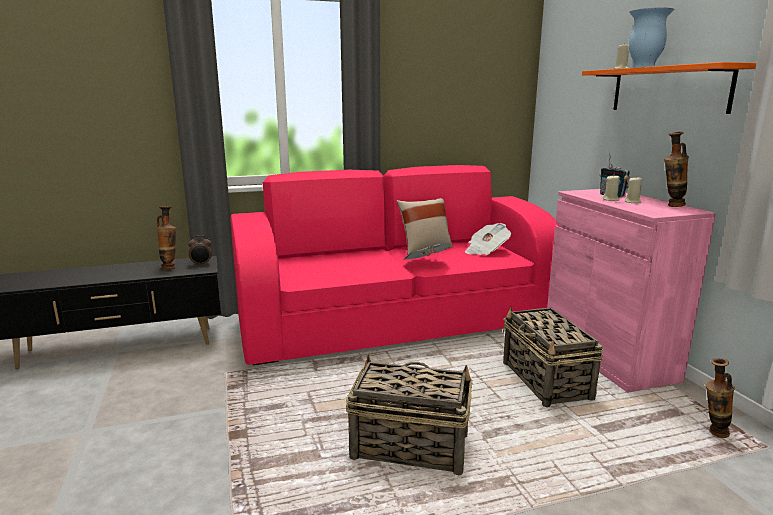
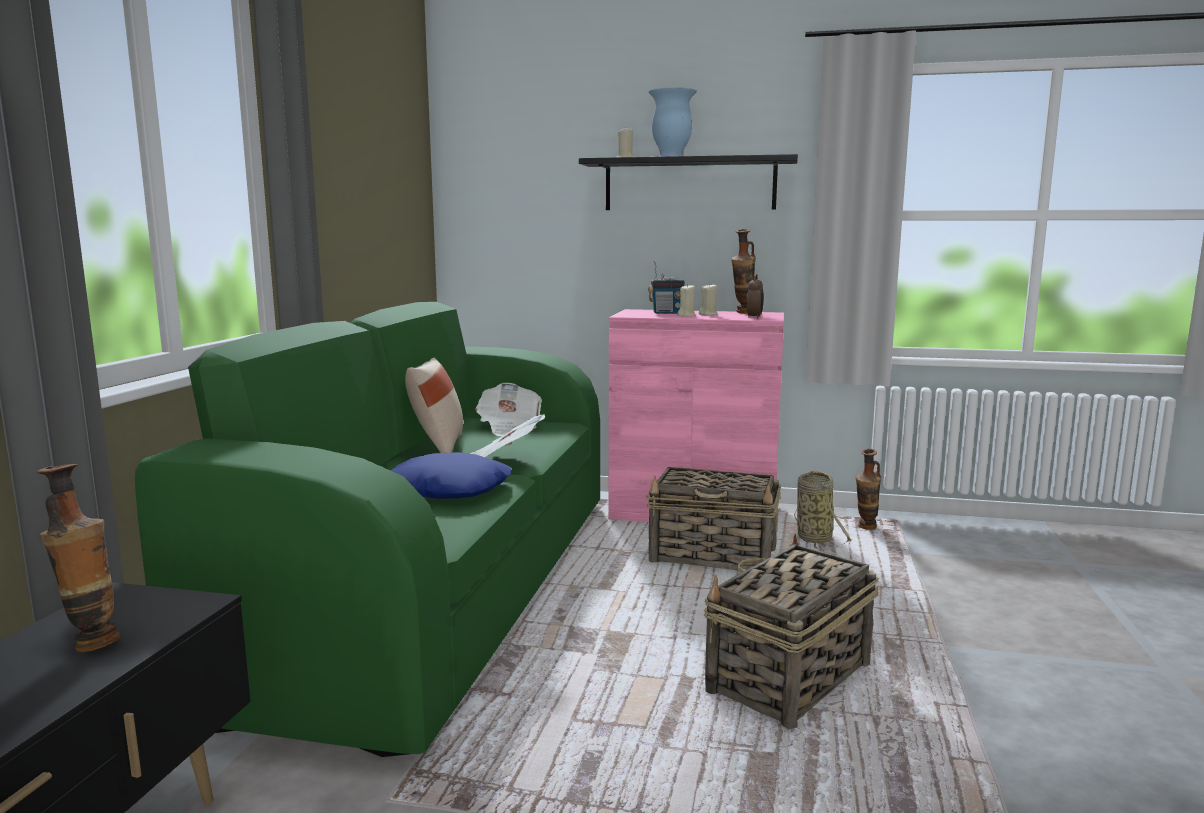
camera: 60 degrees left, 5 degrees down
alarm clock [188,235,212,266] -> alarm clock moved to [746,274,764,319]
pink sofa [230,165,559,365] -> green sofa [135,302,600,757]
orange shelf [582,62,756,114] -> black shelf [579,154,798,210]
none -> blue pillow [390,452,511,499]
none -> basket [794,471,851,551]

